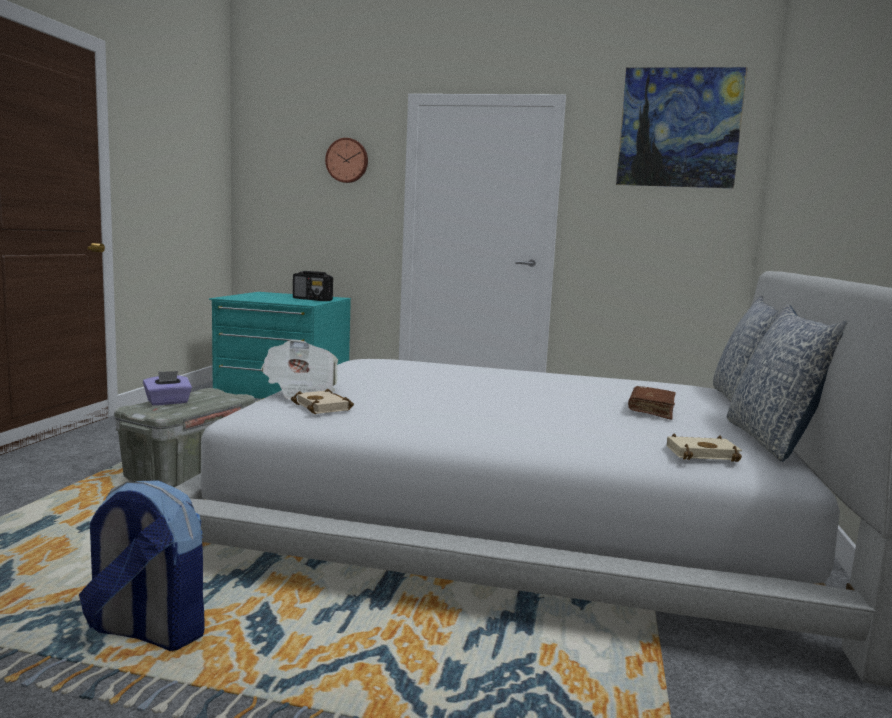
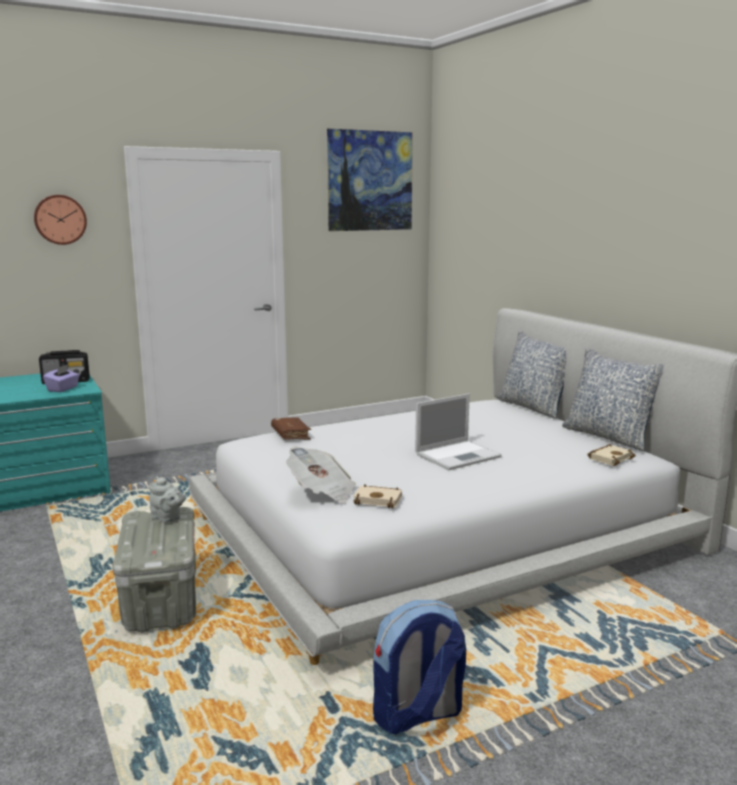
camera: 40 degrees left, 5 degrees up
purple tissue box [143,371,192,406] -> purple tissue box moved to [43,365,80,392]
brown book [628,386,676,420] -> brown book moved to [271,417,311,440]
none -> grey teapot [149,477,185,523]
none -> laptop [415,393,502,470]

